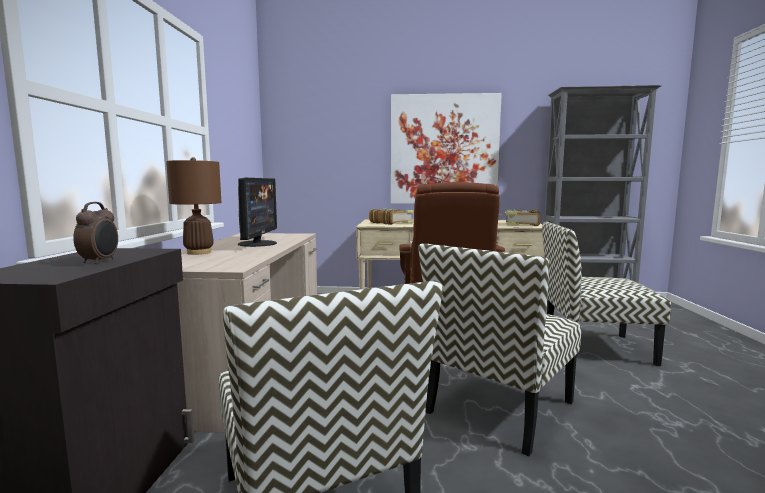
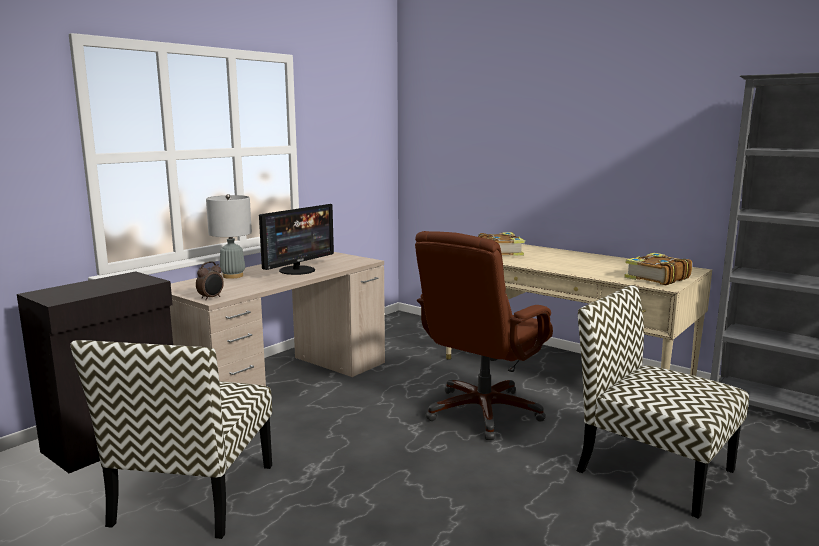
camera: 35 degrees right, 5 degrees up
alarm clock [73,202,118,264] -> alarm clock moved to [196,261,224,300]
brown table lamp [166,157,221,255] -> grey table lamp [206,194,252,279]
picture [391,93,502,204] -> none
chair [418,244,582,456] -> none

